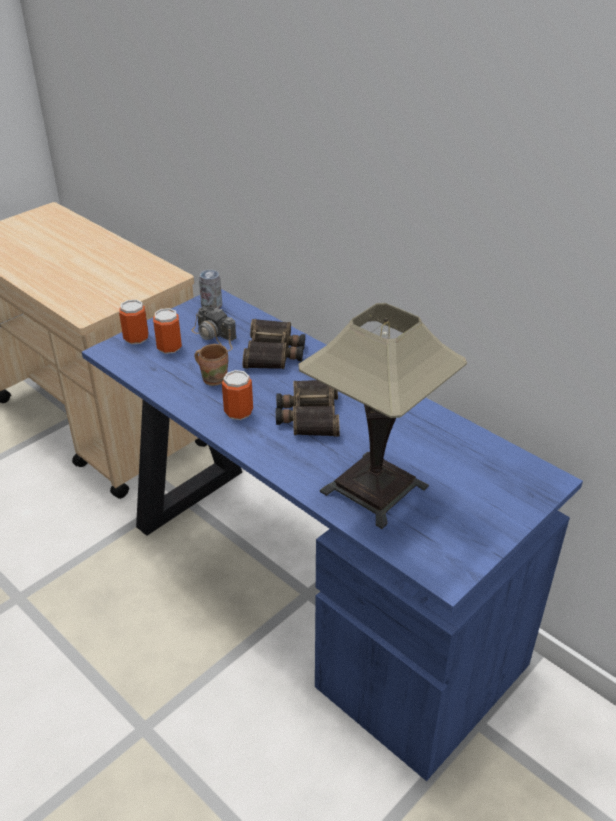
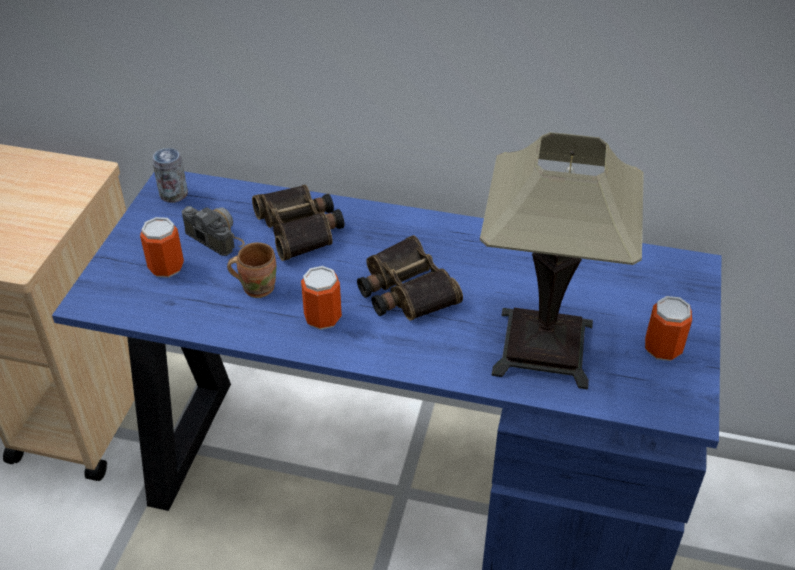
camera: 30 degrees left, 5 degrees up
can [119,300,148,344] -> can moved to [645,296,692,361]
camera [191,307,237,351] -> camera turned 150 degrees counterclockwise [182,206,245,256]

